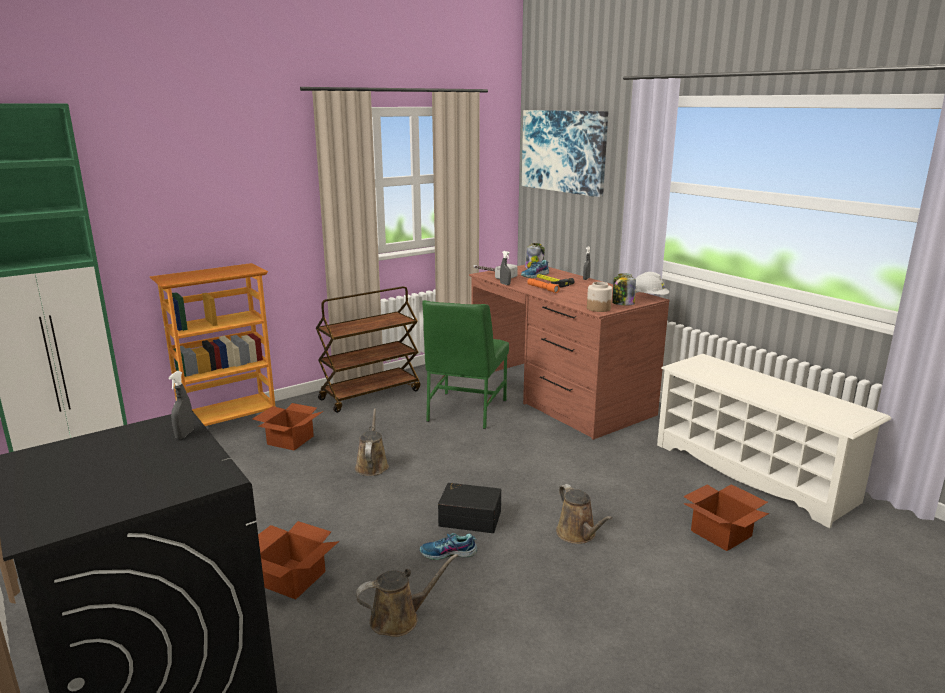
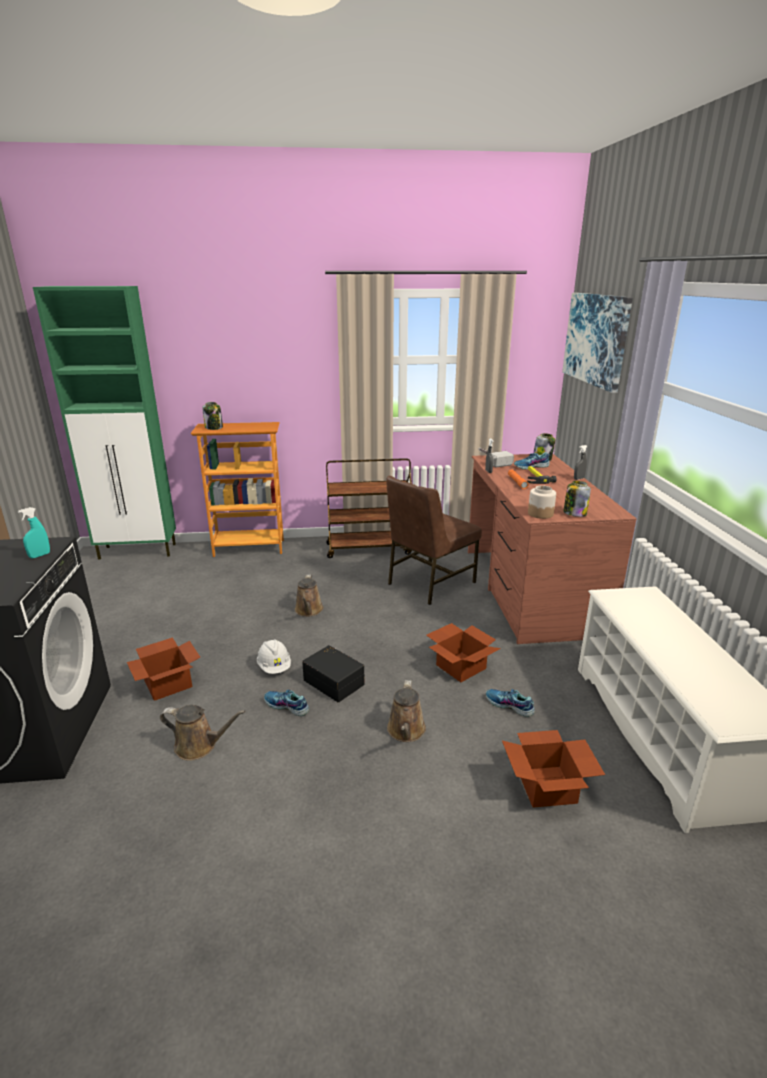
camera: 30 degrees right, 5 degrees up
grey spray bottle [168,371,194,439] -> turquoise spray bottle [18,507,50,559]
cardboard box [252,403,324,450] -> cardboard box moved to [426,623,501,682]
brown watering can [355,408,389,476] -> brown watering can turned 150 degrees clockwise [295,575,324,617]
green chair [422,300,509,429] -> brown chair [386,476,482,605]
white hard hat [635,272,669,295] -> white hard hat moved to [257,639,291,674]
none -> jar [202,402,223,430]
none -> shoe [486,689,535,717]

